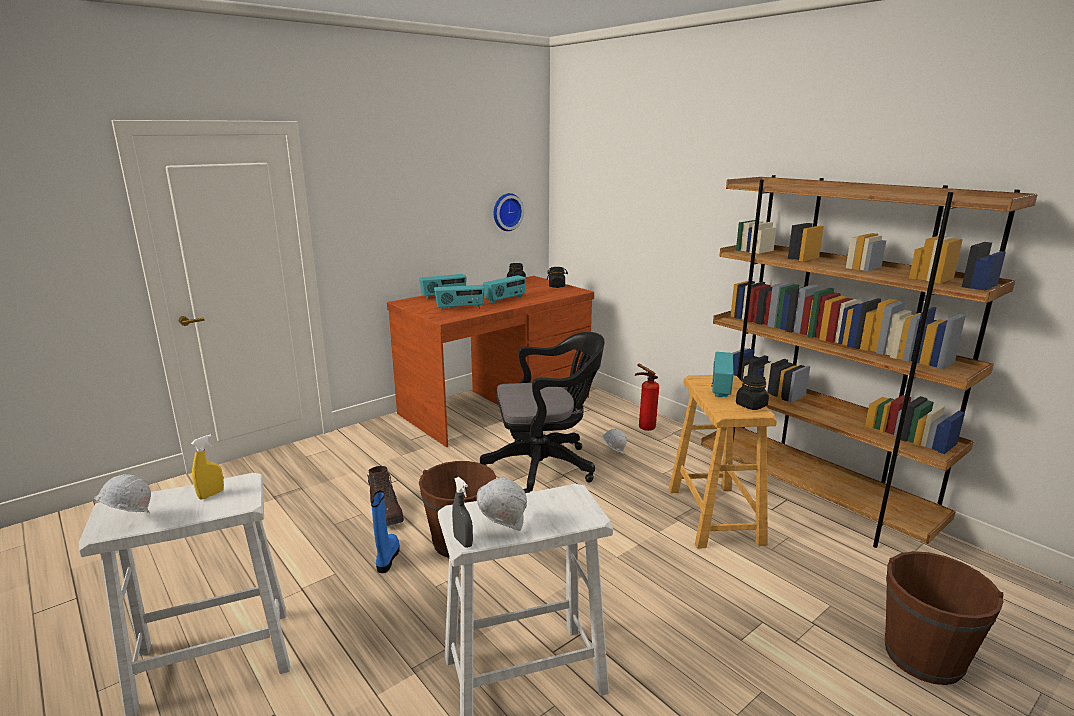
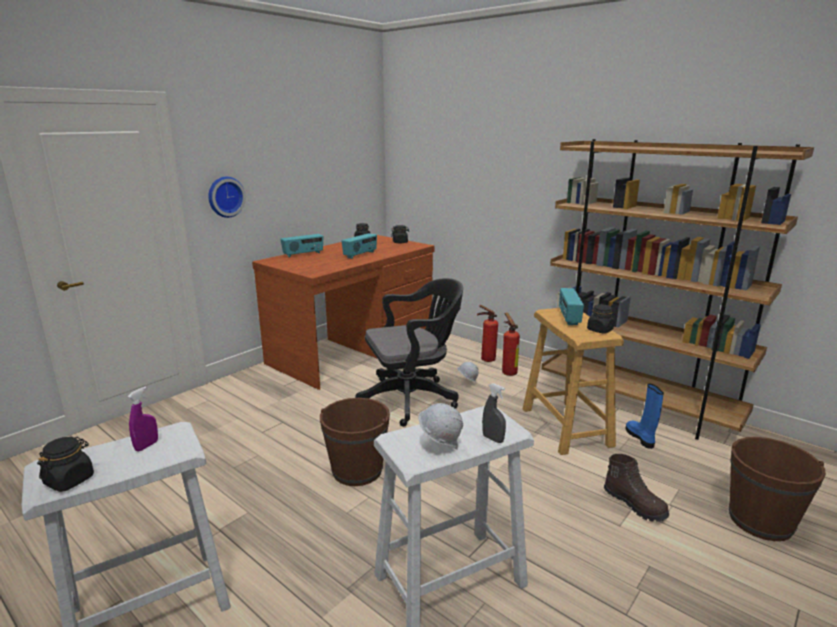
camera: 10 degrees left, 0 degrees up
white hard hat [94,474,151,513] -> black jar [37,437,94,492]
yellow spray bottle [191,434,224,500] -> purple spray bottle [128,387,158,452]
brown boot [367,466,404,526] -> brown boot moved to [604,454,669,522]
blue boot [371,491,400,573] -> blue boot moved to [626,383,664,449]
radio [434,285,485,311] -> none
grey spray bottle [452,477,473,548] -> grey spray bottle moved to [482,383,506,443]
wall clock [494,193,524,231] -> wall clock moved to [208,176,246,218]
none -> fire extinguisher [502,313,520,376]

